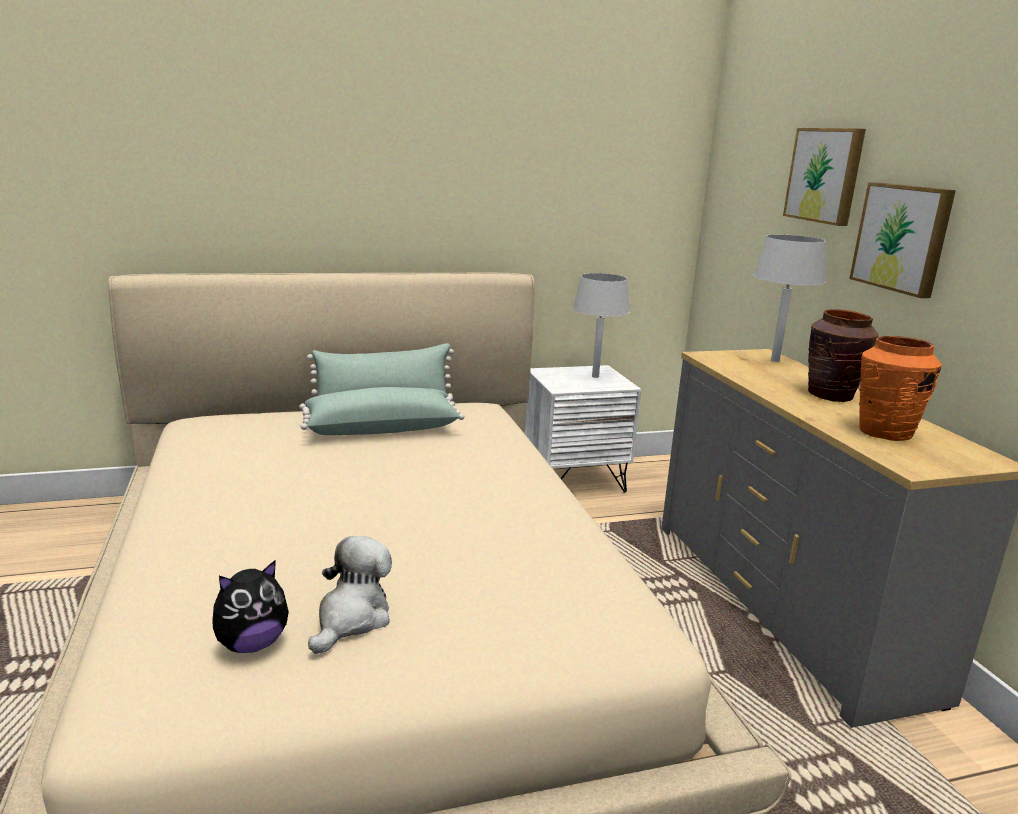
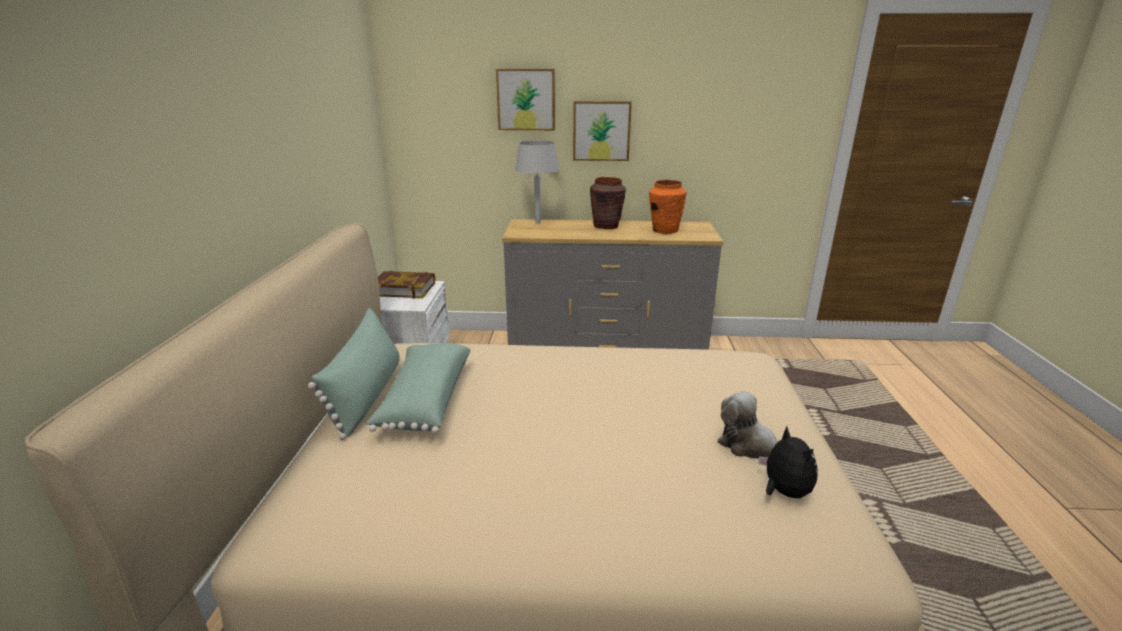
camera: 70 degrees left, 5 degrees up
grey table lamp [573,273,630,378] -> book [378,271,435,299]

